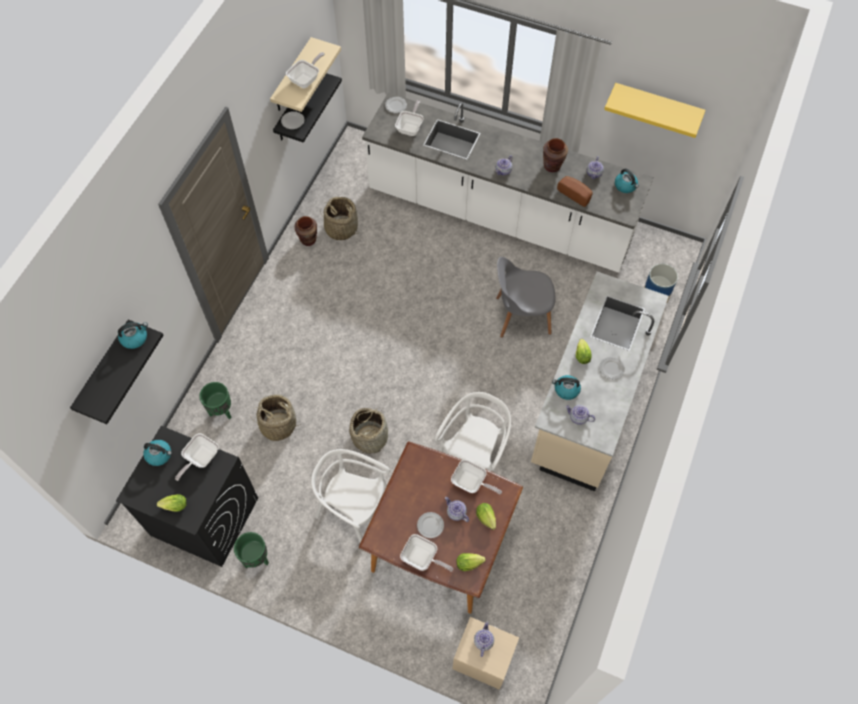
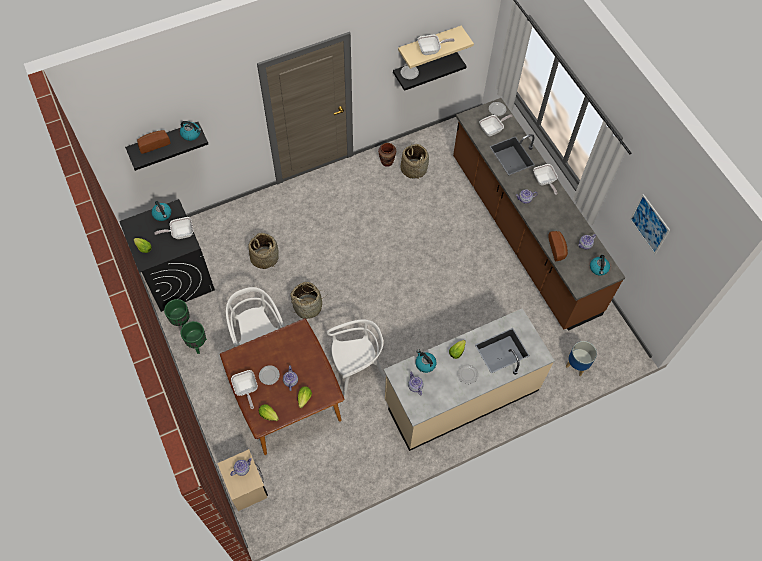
camera: 40 degrees right, 0 degrees up
green planter [199,382,231,419] -> green planter moved to [181,321,207,354]
white counter [362,93,654,273] -> brown counter [453,98,626,331]
frying pan [451,459,502,494] -> frying pan moved to [533,164,558,195]
grey chair [496,257,556,338] -> none
brown vase [543,138,568,172] -> none
yellow shelf [604,83,706,138] -> picture [630,194,670,254]
none -> bread [137,130,171,154]

